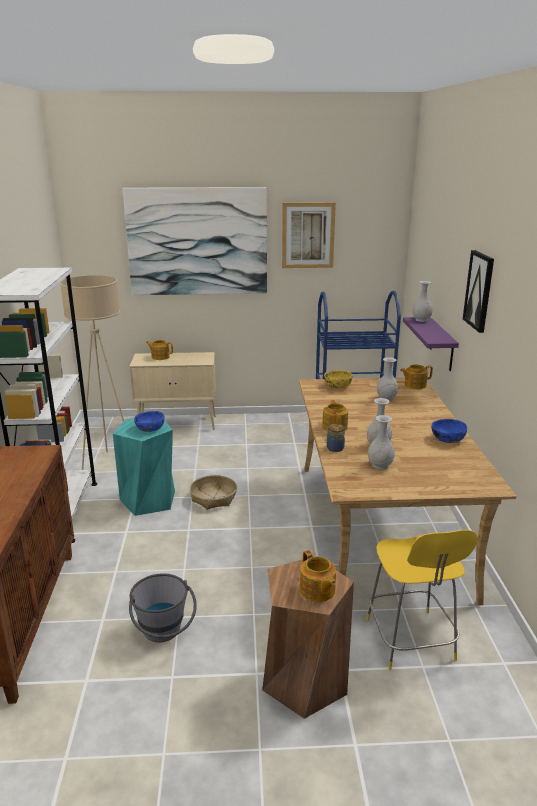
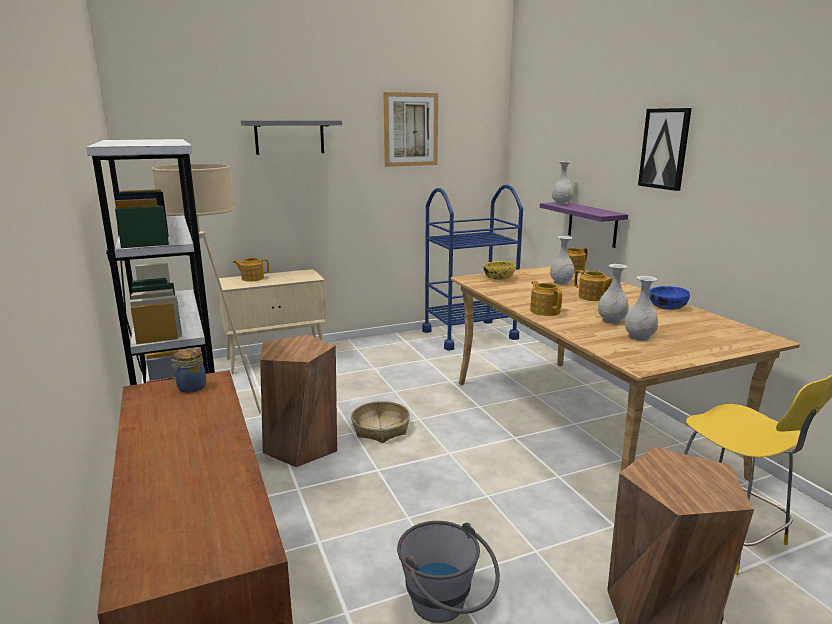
camera: 20 degrees left, 5 degrees down
turquoise stool [113,418,175,516] -> brown stool [260,335,337,467]
picture [123,187,267,295] -> grey shelf [241,120,342,155]
blue bowl [134,411,165,432] -> none
teapot [300,550,336,602] -> teapot moved to [574,270,613,301]
jar [325,424,345,452] -> jar moved to [171,348,206,393]

